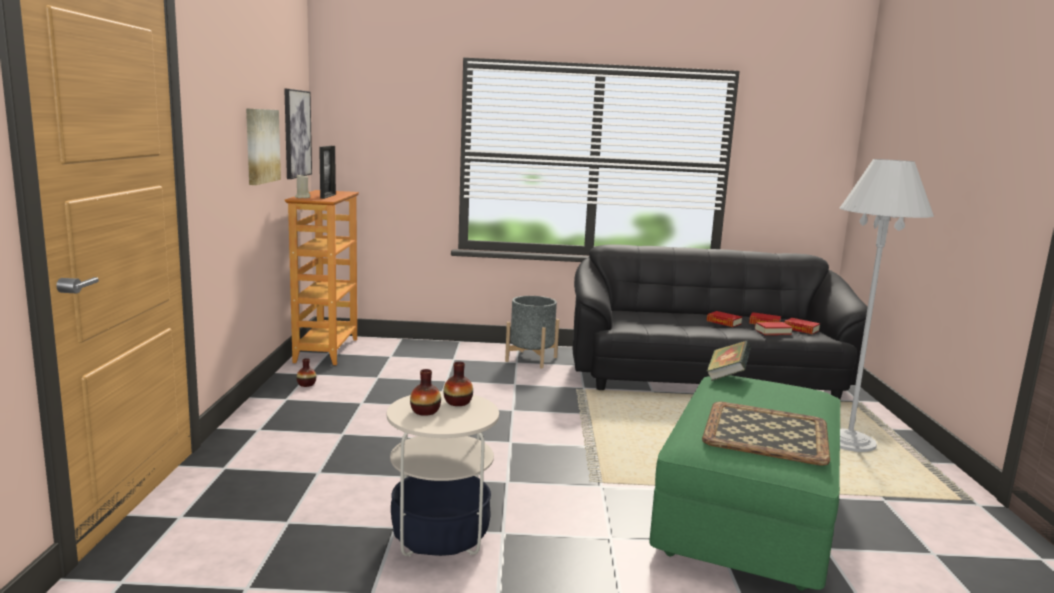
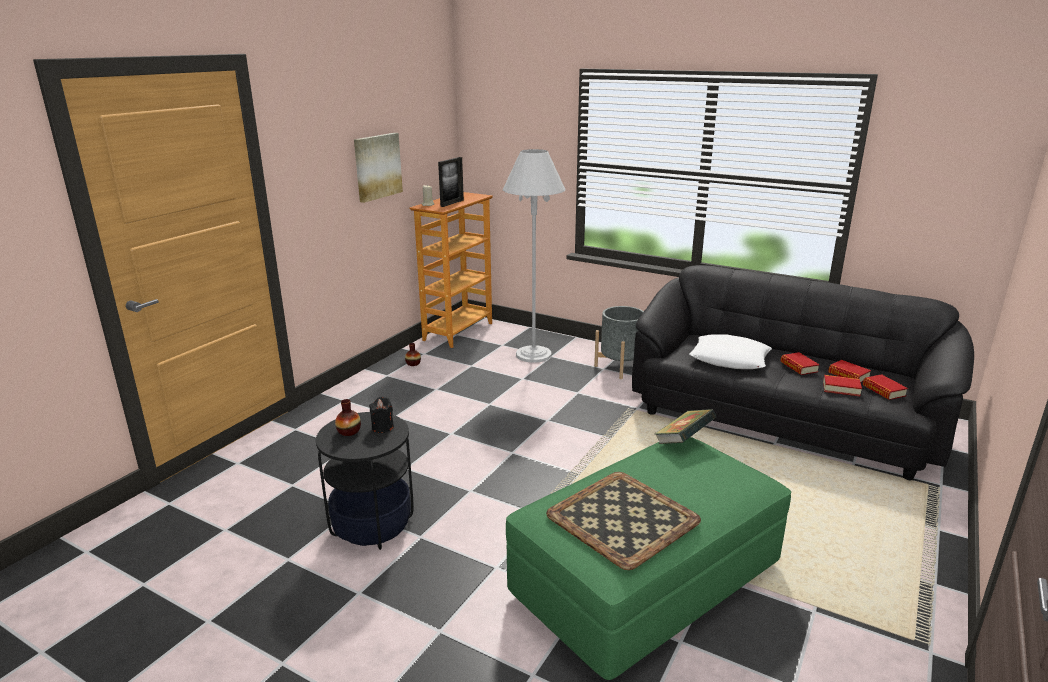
camera: 30 degrees right, 10 degrees up
picture [284,89,312,179] -> none
beige side table [387,391,499,556] -> black side table [316,412,414,550]
vase [443,362,473,406] -> black candle [369,397,394,433]
white floor lamp [840,159,934,452] -> white floor lamp moved to [503,149,566,363]
none -> white pillow [689,334,772,369]

